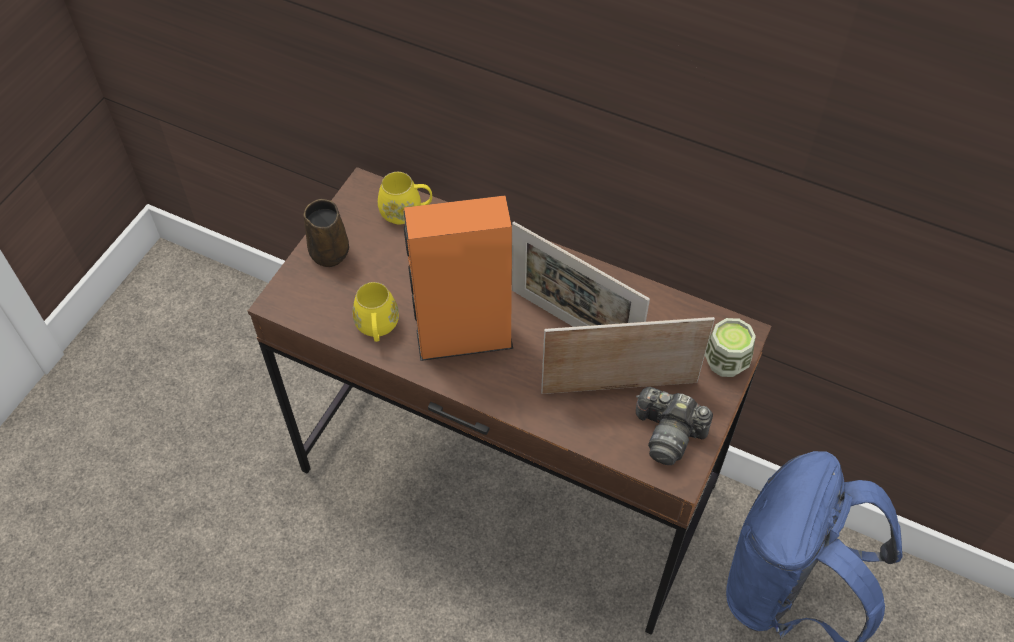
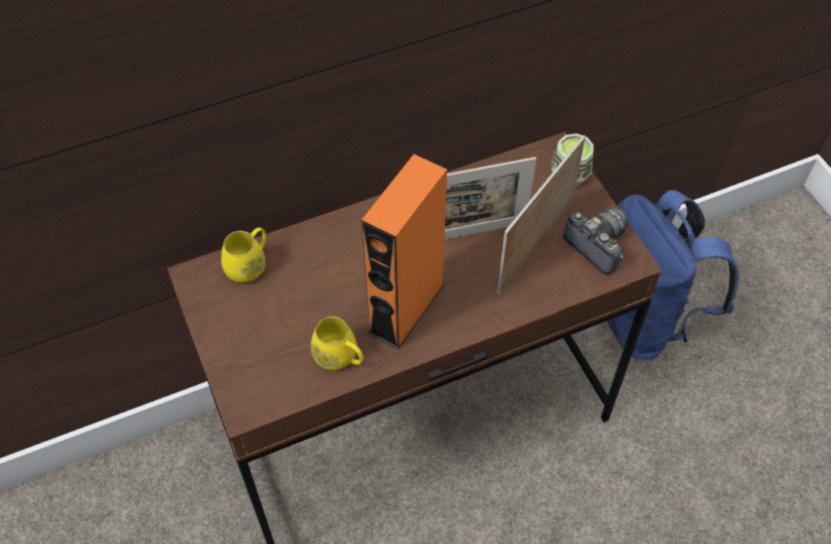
camera: 50 degrees left, 0 degrees up
brown mug [303,199,349,267] -> none
camera [636,387,713,465] -> camera turned 105 degrees counterclockwise [563,208,628,275]

